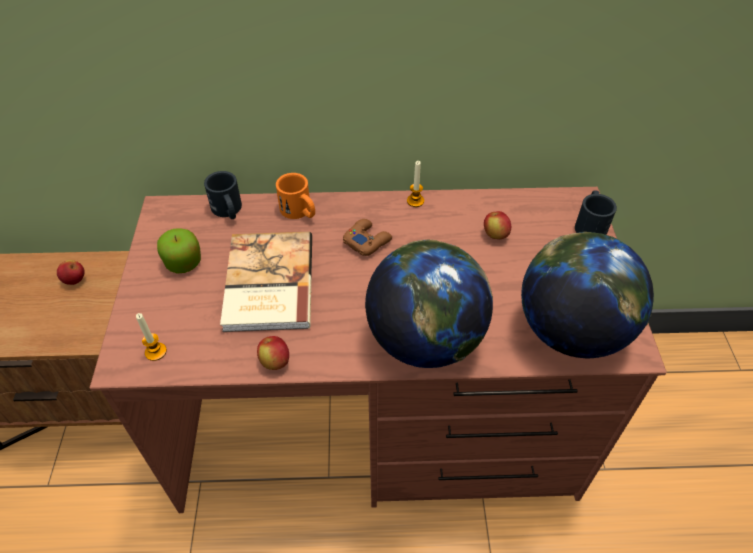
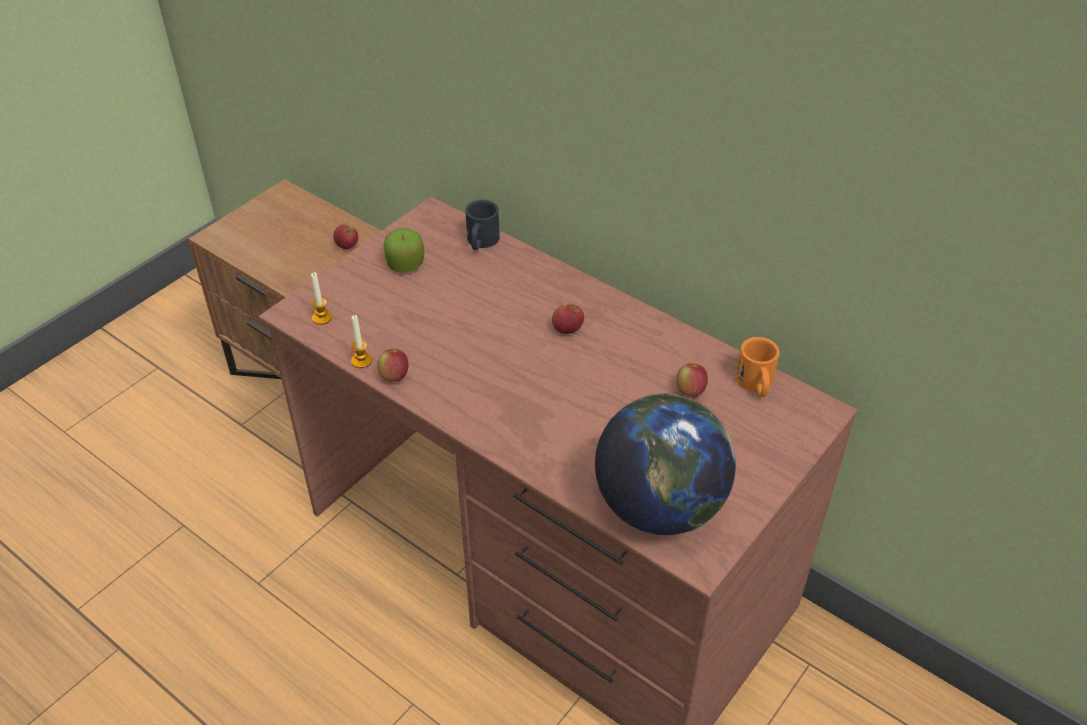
camera: 40 degrees right, 5 degrees down
book [220,232,312,332] -> none
orange mug [276,173,315,219] -> orange mug moved to [736,337,779,397]
brown game controller [343,219,392,256] -> apple [552,303,584,334]
globe [365,239,493,368] -> none
candle [407,161,424,207] -> candle moved to [351,315,372,368]
black mug [575,190,617,235] -> none

